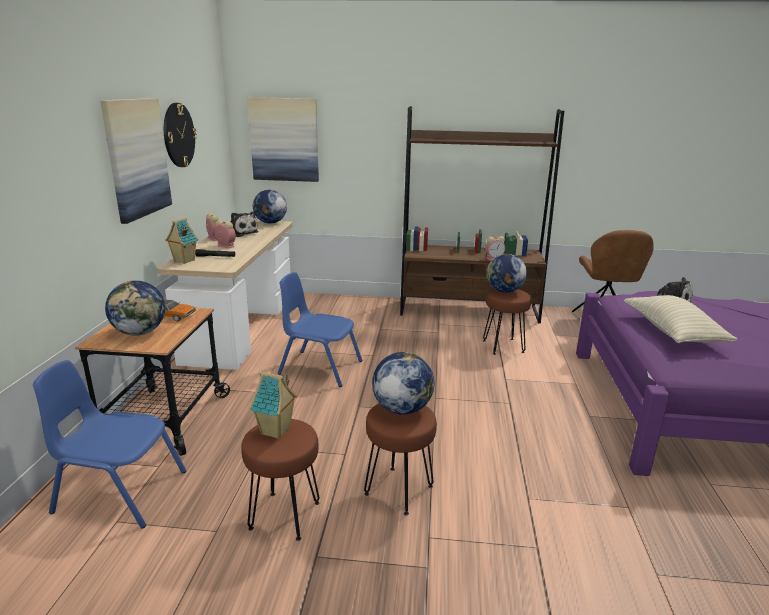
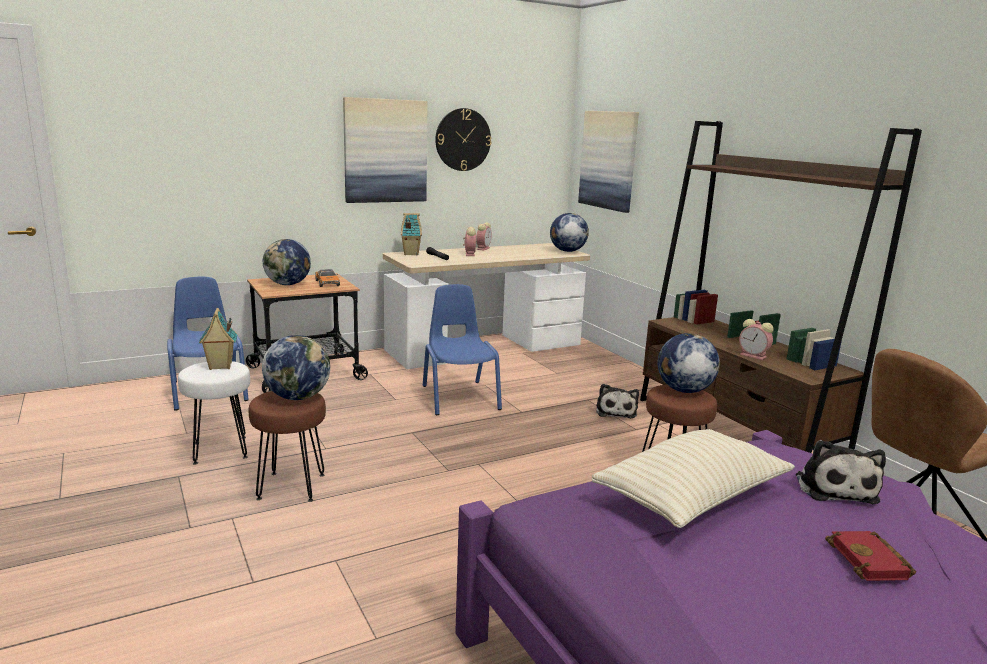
camera: 55 degrees right, 5 degrees down
plush toy [230,212,259,237] -> plush toy moved to [596,384,639,418]
brown stool [241,419,319,541] -> white stool [178,361,250,465]
none -> red book [825,531,916,581]

